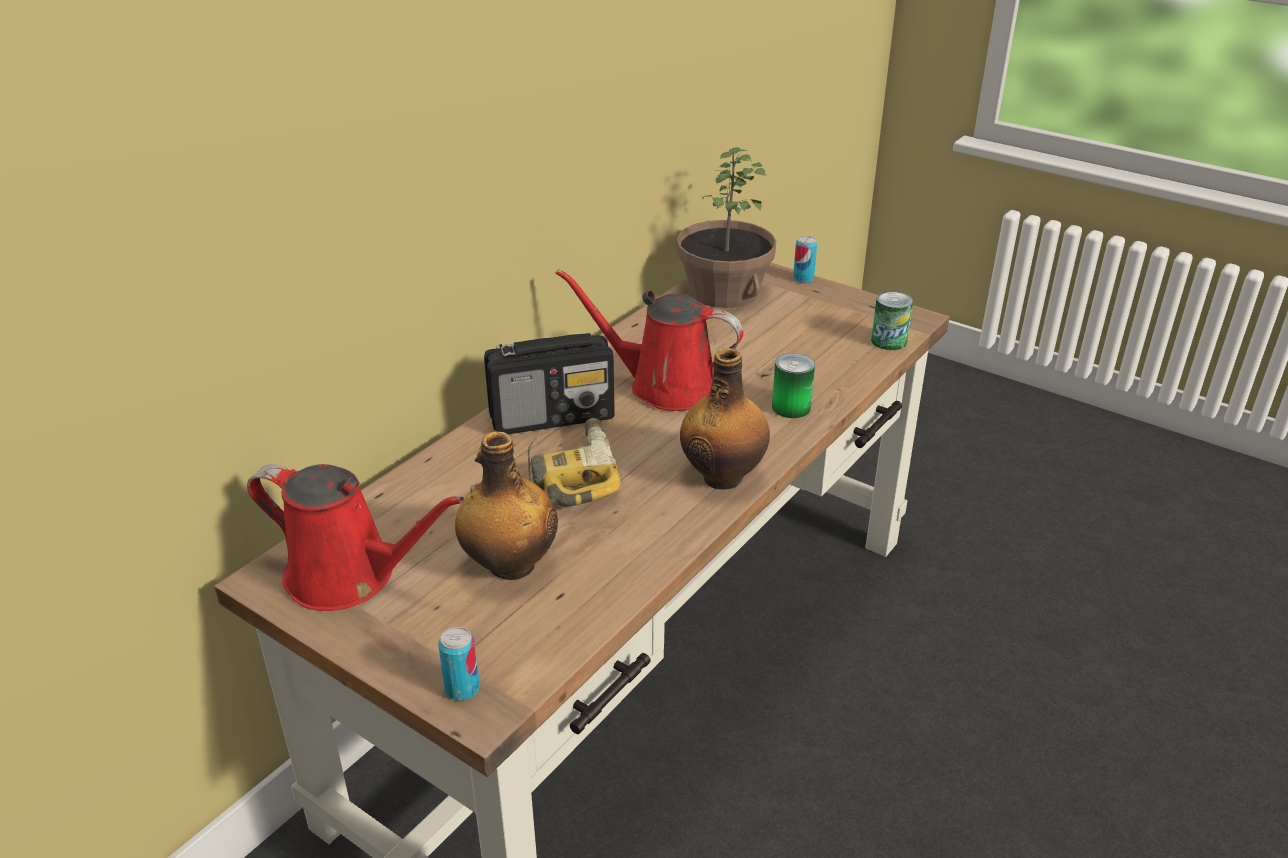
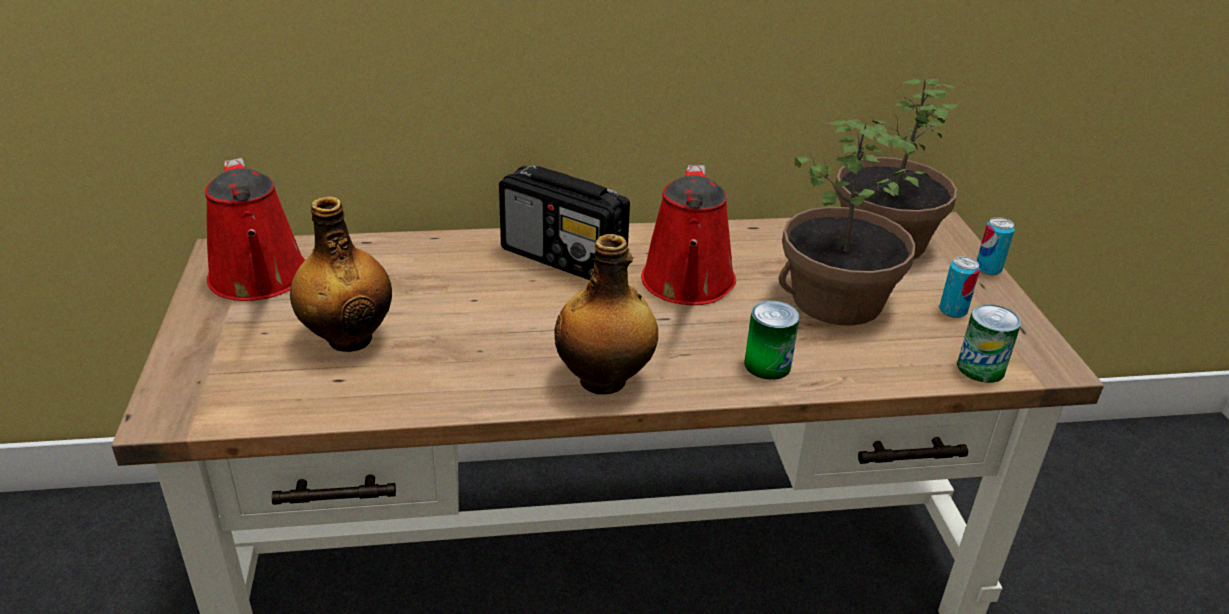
camera: 45 degrees right, 0 degrees up
can [438,627,479,701] -> can moved to [939,256,980,318]
power drill [528,418,621,506] -> none
red watering can [556,269,743,411] -> red watering can turned 150 degrees counterclockwise [641,165,736,305]
none -> potted plant [779,119,930,326]

